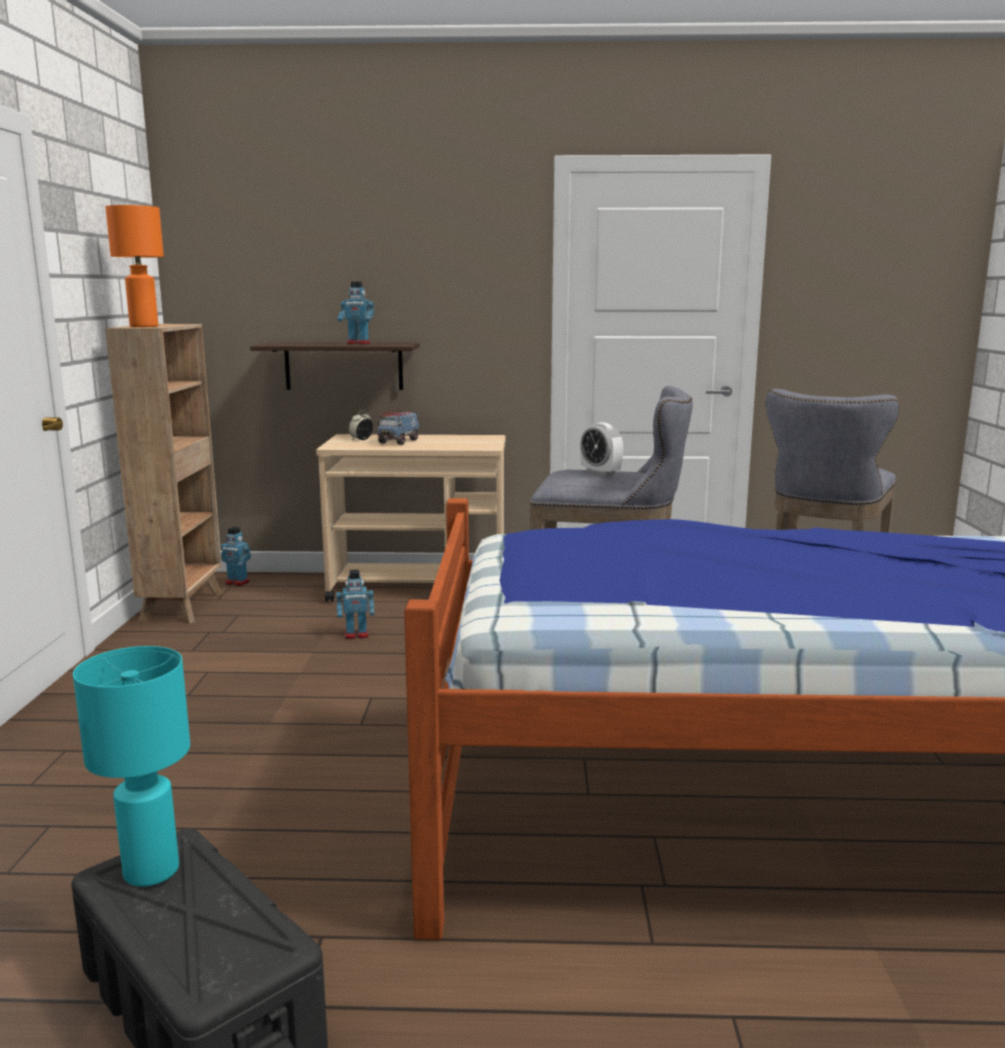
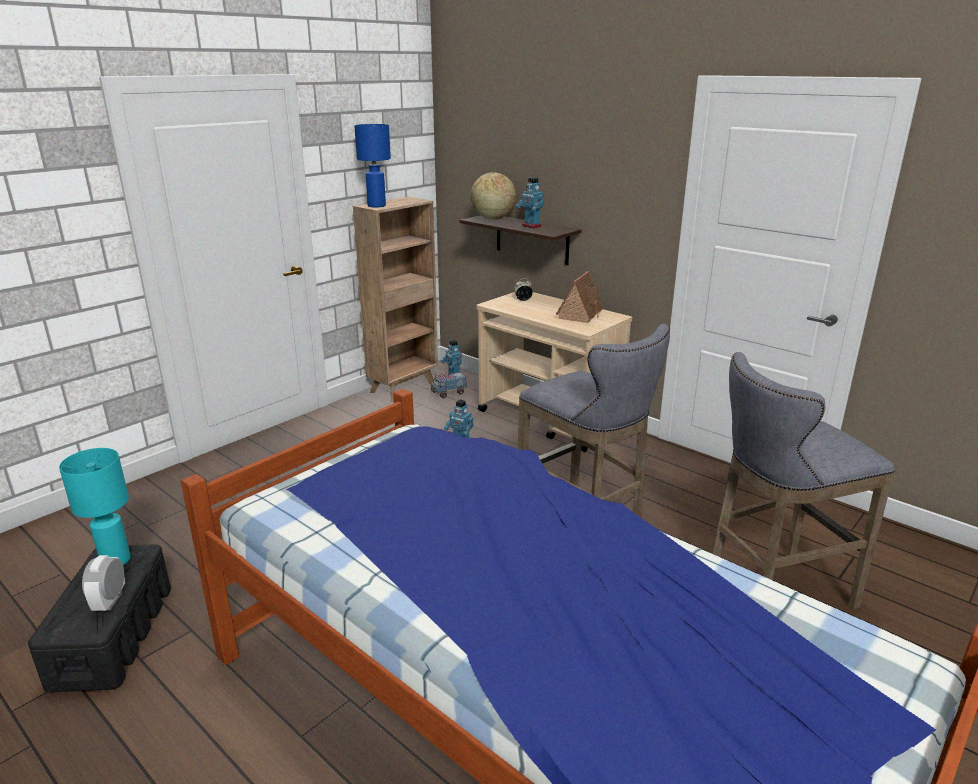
camera: 40 degrees right, 10 degrees up
orange table lamp [105,205,164,327] -> blue table lamp [354,124,391,207]
toy truck [377,410,419,445] -> toy truck moved to [430,371,467,398]
alarm clock [580,422,623,476] -> alarm clock moved to [82,555,125,611]
none -> globe [471,172,516,220]
none -> toy house [556,271,603,323]

